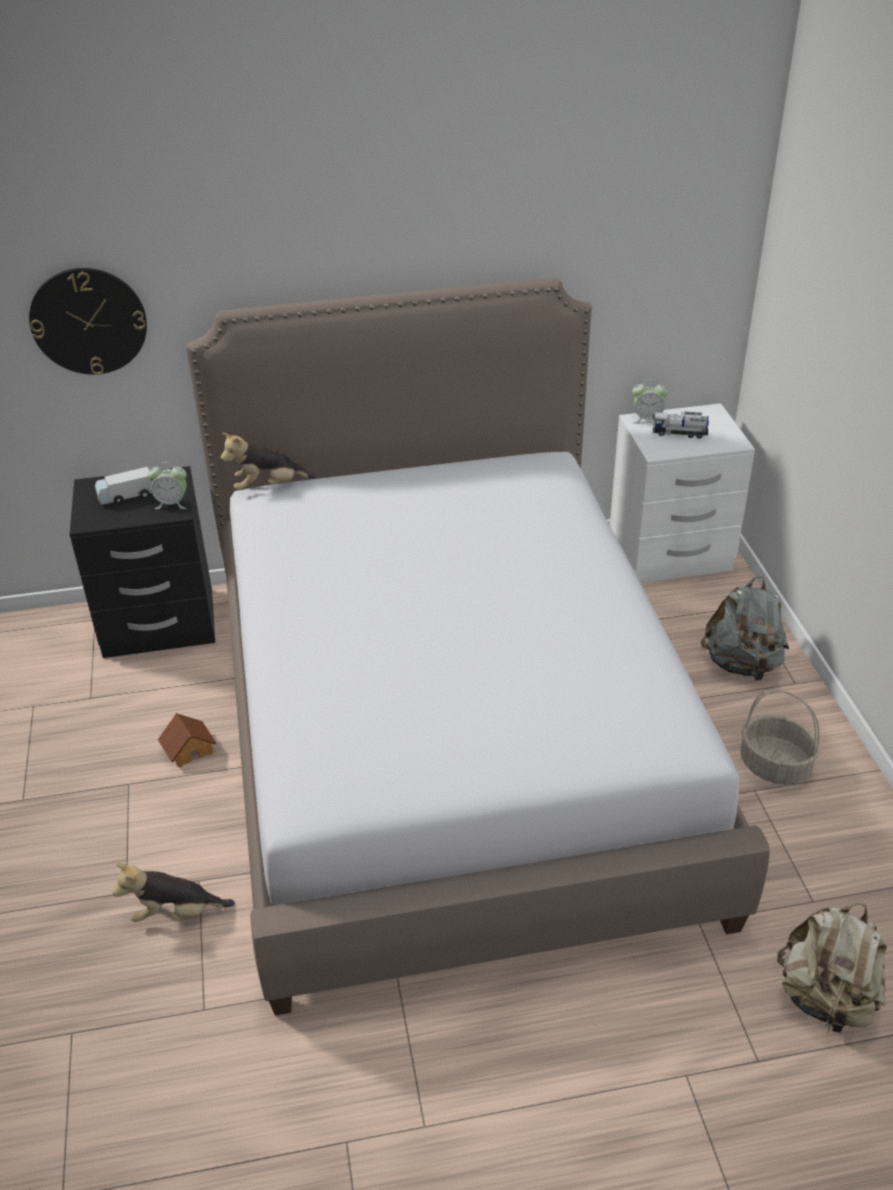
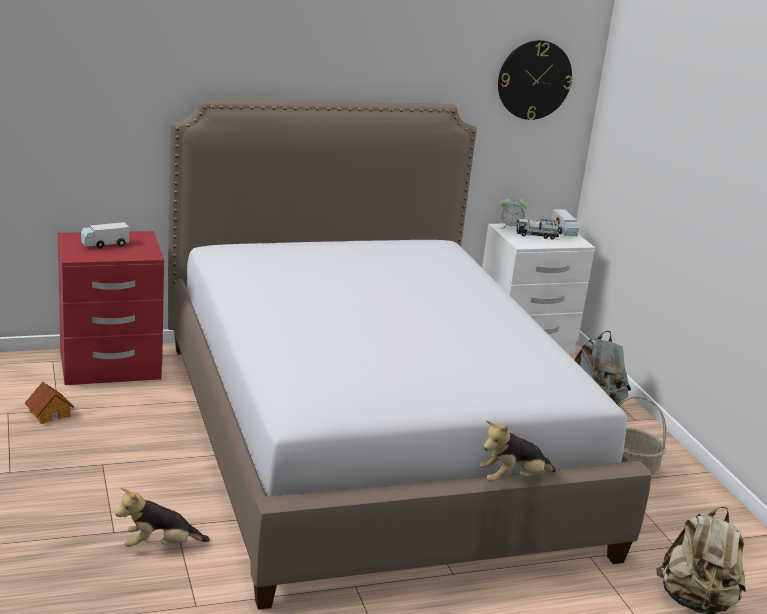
camera: 10 degrees left, 15 degrees down
wall clock [29,268,147,375] -> wall clock moved to [498,40,572,120]
black nightstand [70,466,215,658] -> red nightstand [58,231,164,385]
alarm clock [147,462,187,509] -> none
toy house [158,713,216,768] -> toy house moved to [24,381,74,424]
plush toy [221,433,316,490] -> plush toy moved to [479,420,556,482]
none -> toy truck [552,209,579,236]

